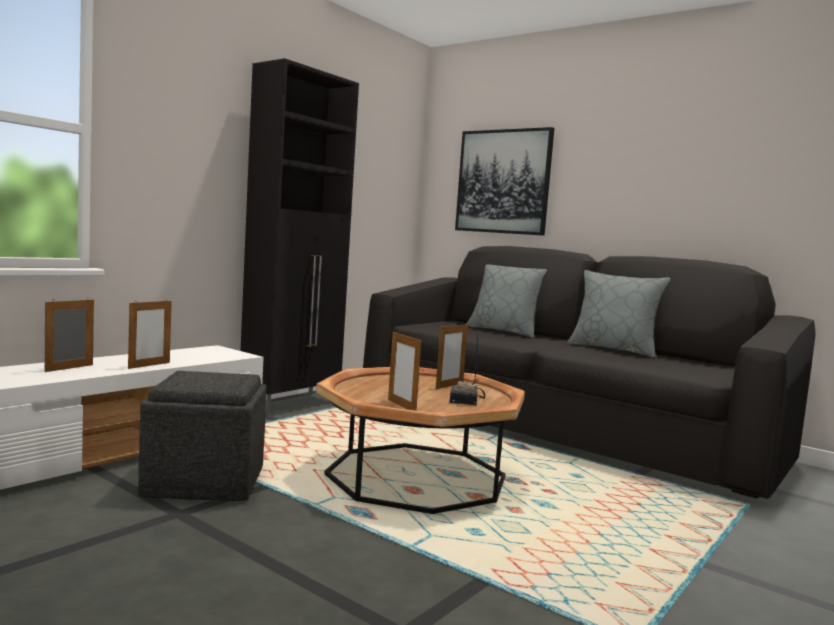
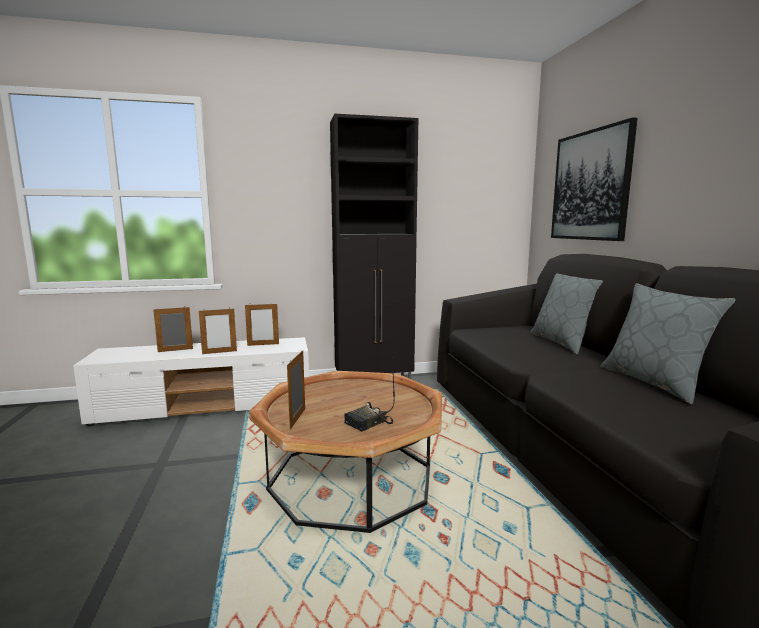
camera: 40 degrees right, 5 degrees up
grey ottoman [138,371,267,501] -> none
picture frame [436,322,468,389] -> picture frame moved to [245,303,279,346]

